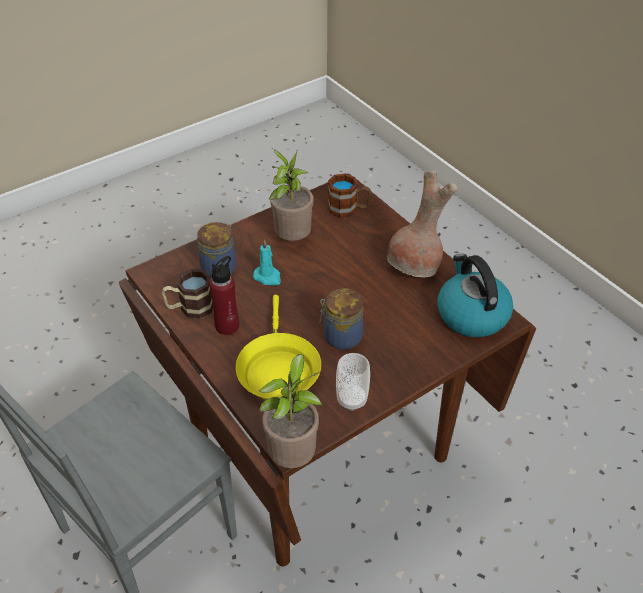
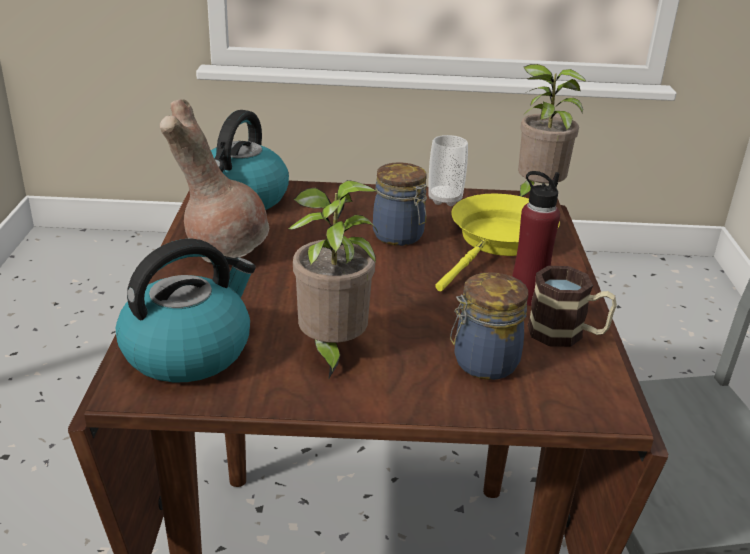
camera: 145 degrees left, 15 degrees down
turquoise candle [253,239,281,285] -> none
mug [328,173,371,218] -> kettle [116,238,256,382]

